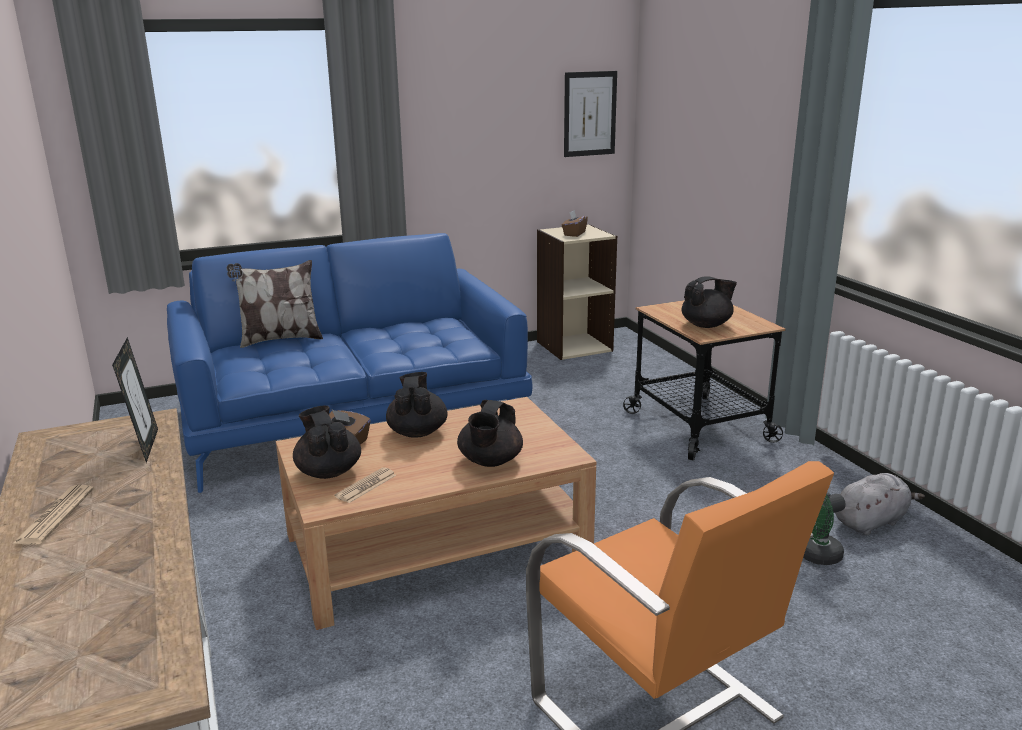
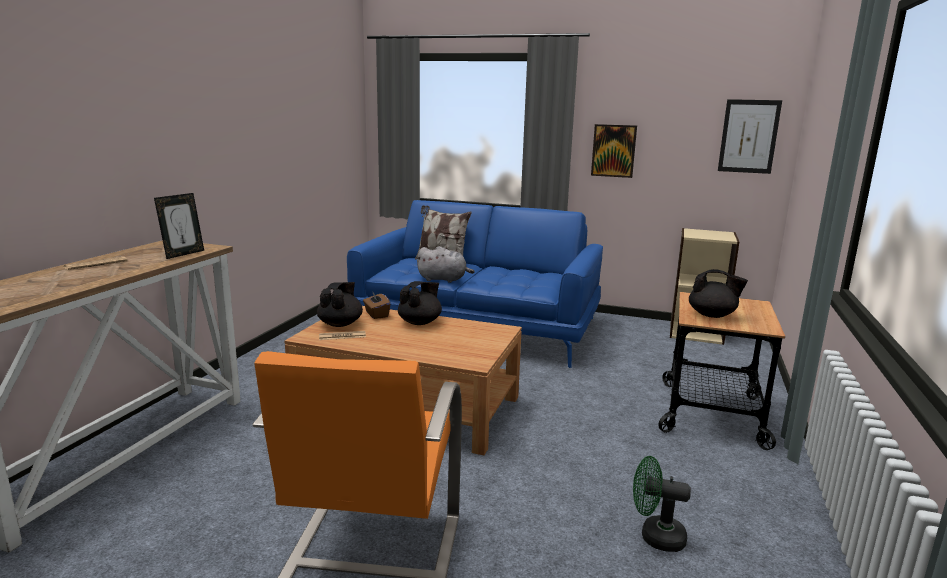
camera: 40 degrees right, 5 degrees down
black teapot [457,400,523,467] -> none
brown tissue box [562,210,588,237] -> none
grey plush toy [835,473,925,535] -> grey plush toy moved to [416,246,474,283]
none -> picture [591,124,637,178]

